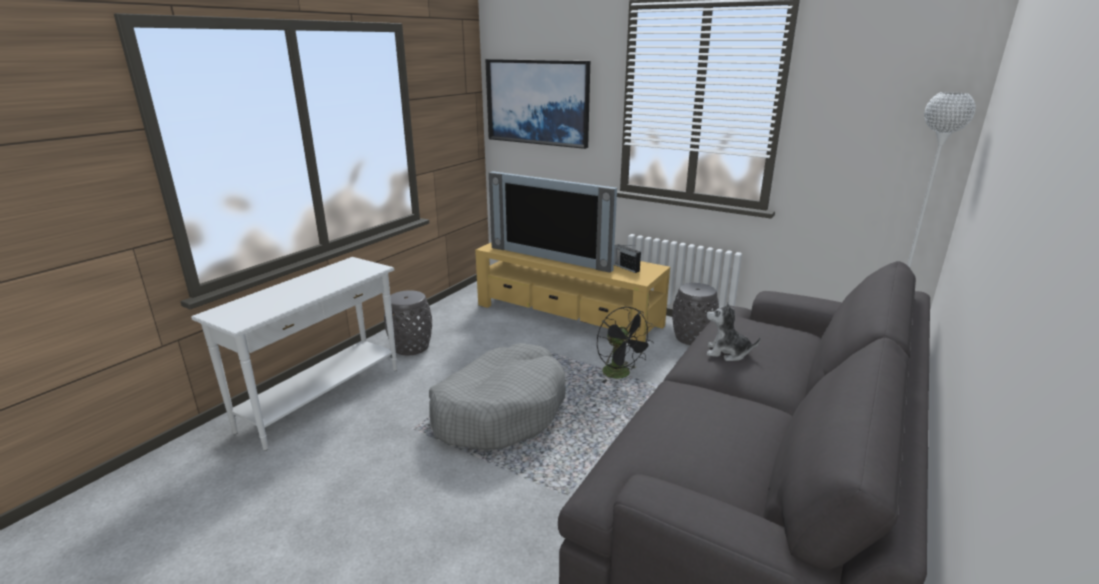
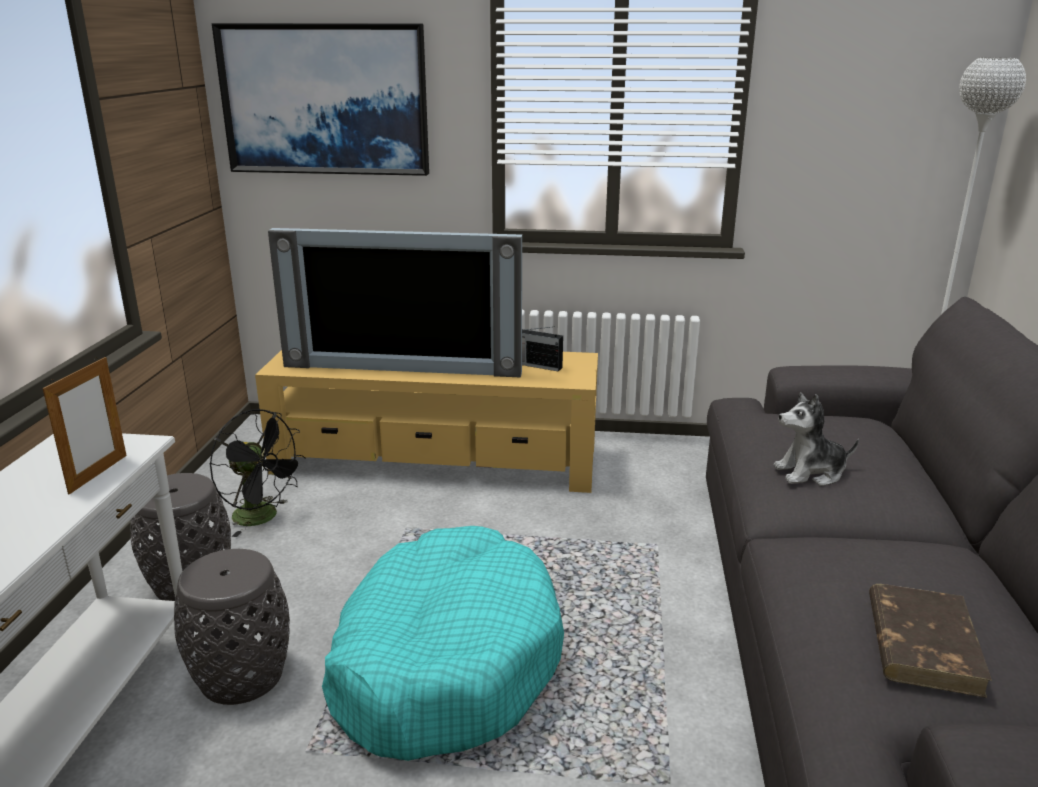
camera: 25 degrees left, 0 degrees up
grey dog bed [429,343,566,450] -> turquoise dog bed [322,526,564,761]
black fan [597,307,653,383] -> black fan moved to [210,409,306,537]
grey stool [672,283,719,345] -> grey stool moved to [174,549,290,705]
none -> picture frame [42,357,127,494]
none -> brown book [869,584,992,698]

